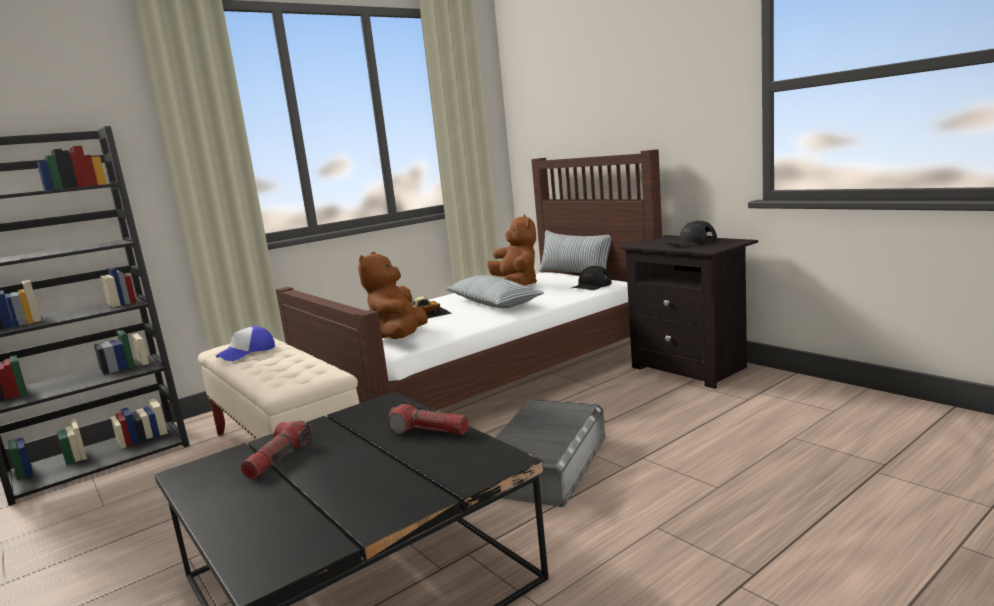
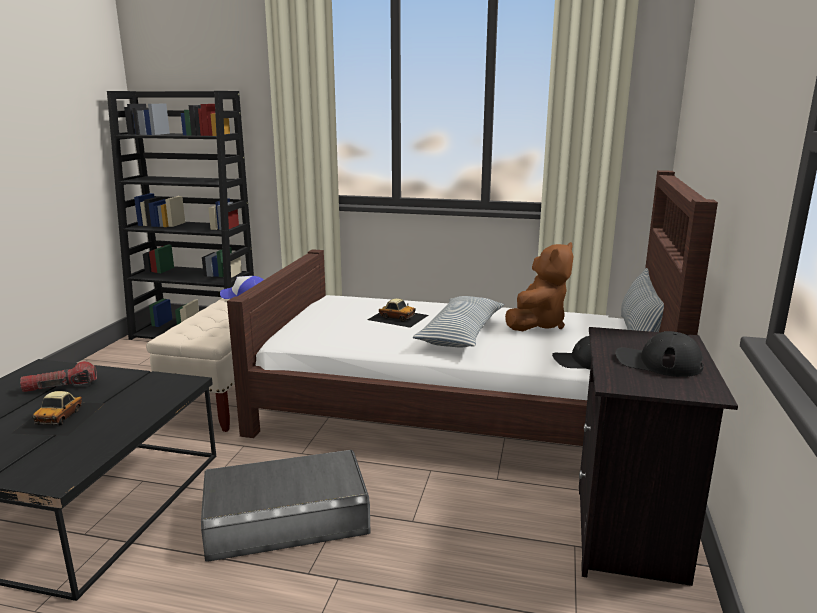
camera: 50 degrees right, 5 degrees up
brown plush toy [358,252,428,339] -> none
flashlight [388,401,468,435] -> none
none -> toy car [11,391,105,436]

